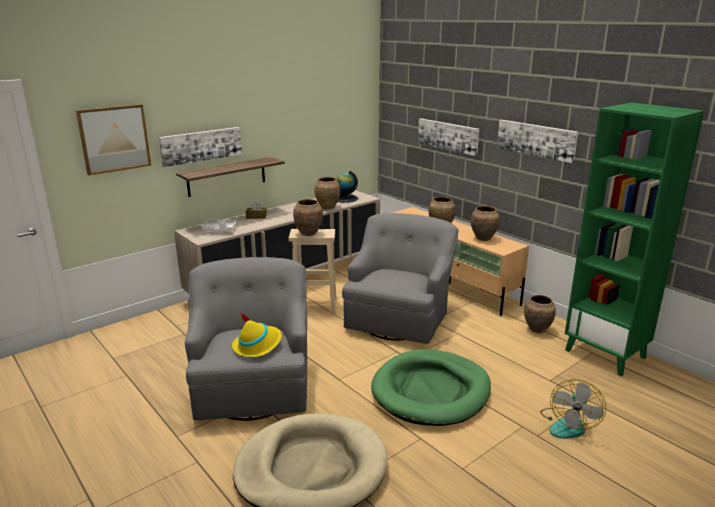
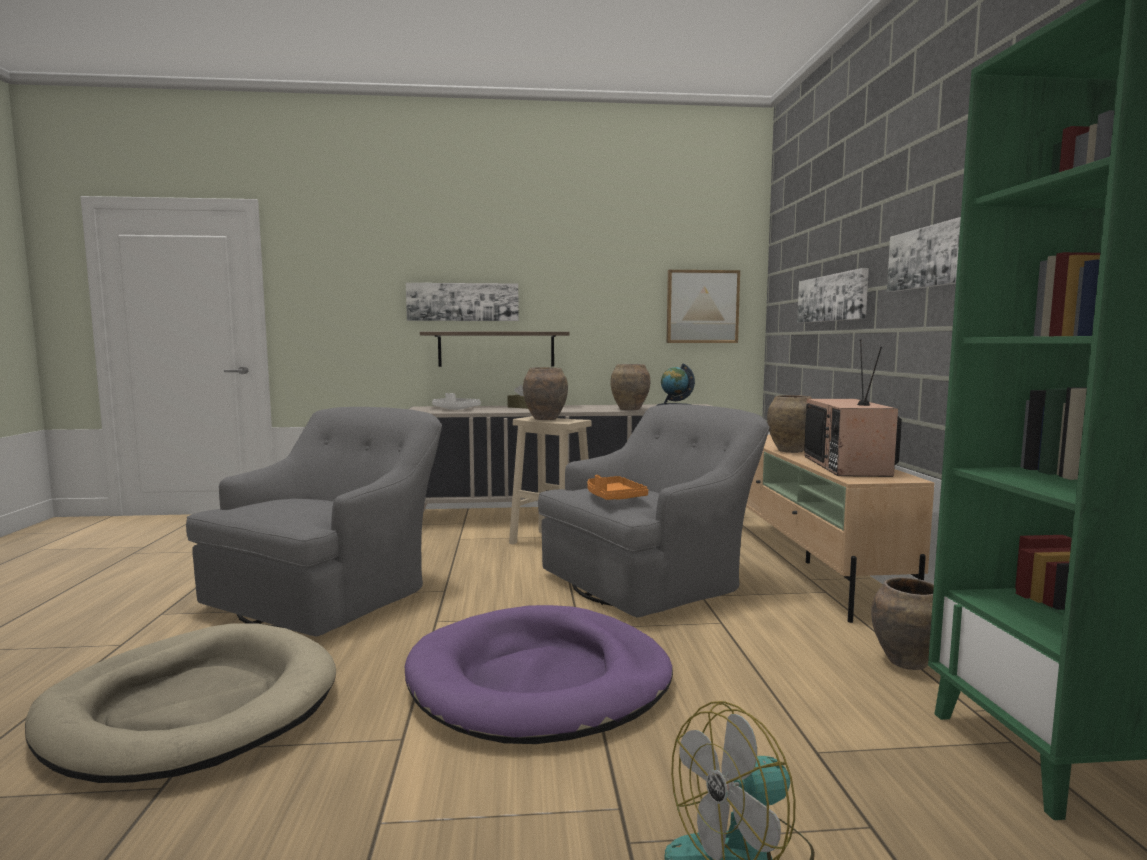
camera: 35 degrees right, 15 degrees down
picture [76,104,151,175] -> picture moved to [667,270,740,343]
yellow hat [232,313,282,357] -> none
green dog bed [371,349,491,426] -> purple dog bed [405,605,673,744]
brown vase [471,206,499,241] -> television [804,339,902,477]
none -> orange tray [587,475,648,500]

